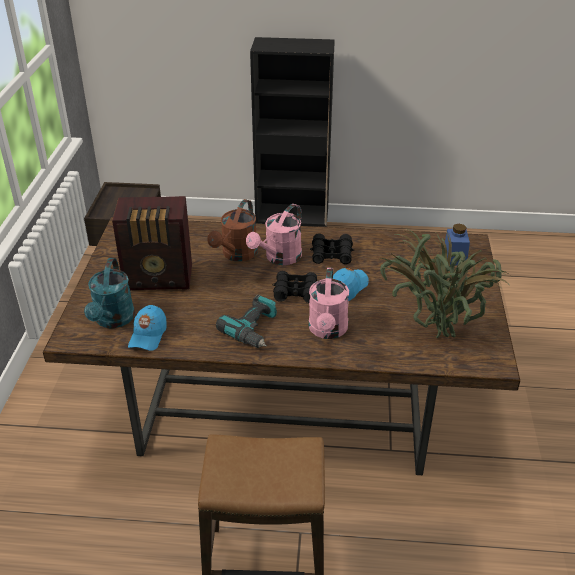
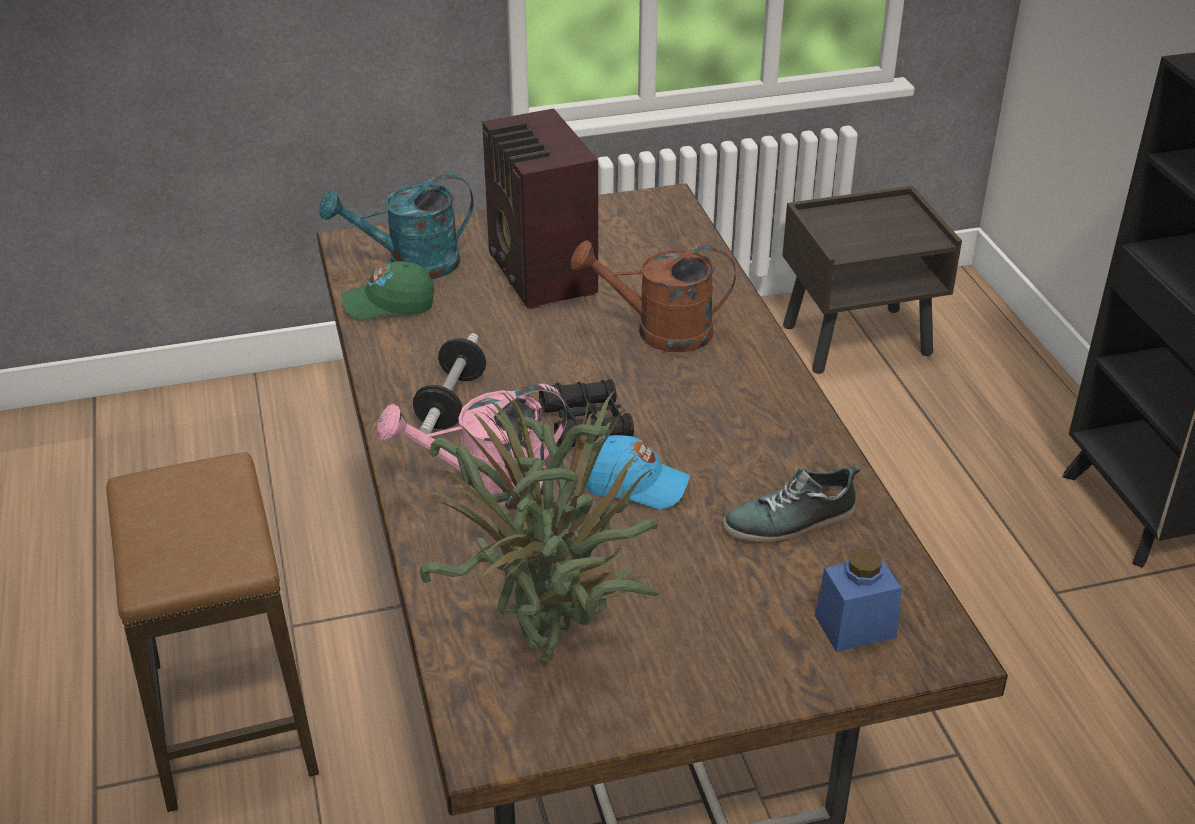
camera: 70 degrees right, 0 degrees up
blue cap [128,305,167,351] -> green cap [342,261,434,320]
power drill [216,295,277,348] -> dumbbell [413,333,486,435]
pink watering can [246,204,302,265] -> none
black binoculars [310,233,354,264] -> none
none -> shoe [723,464,860,543]

